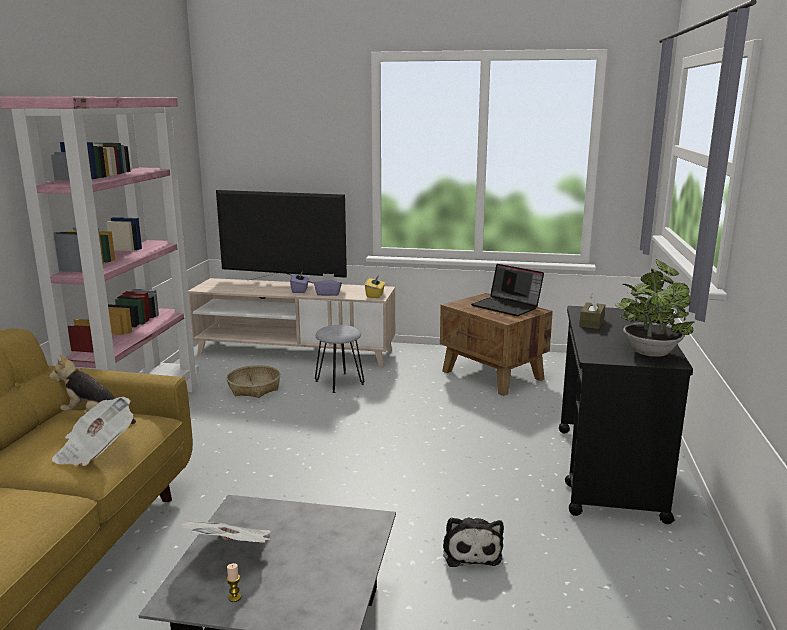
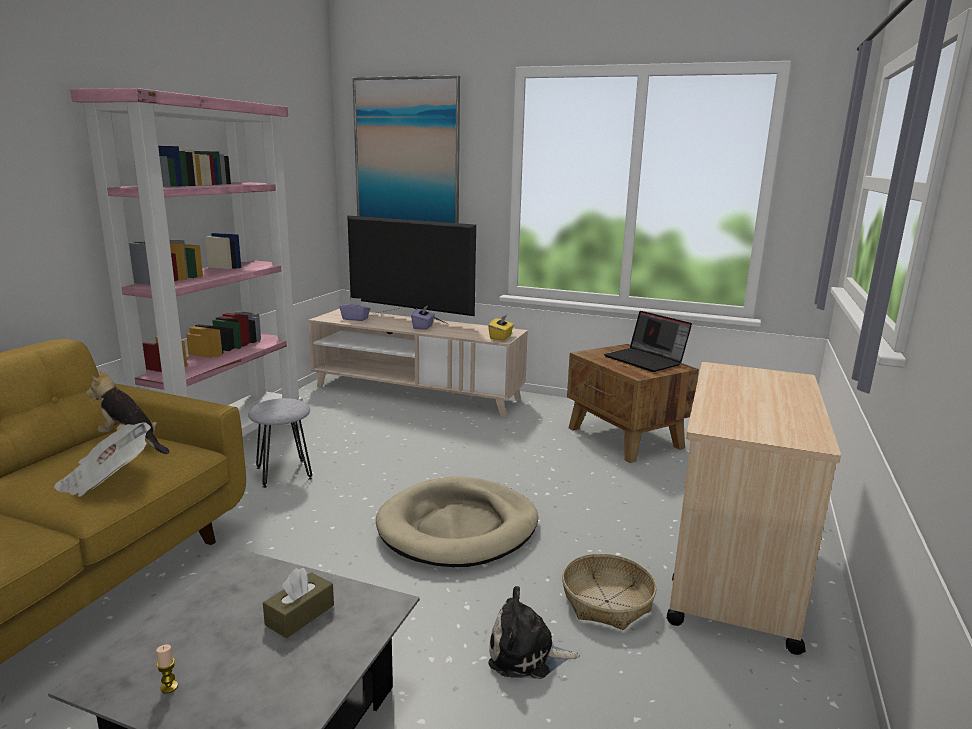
camera: 10 degrees right, 0 degrees up
newspaper [180,521,271,543] -> none
basket [226,365,280,398] -> basket moved to [562,553,656,630]
purple tissue box [314,274,342,296] -> purple tissue box moved to [339,298,370,321]
grey stool [315,325,364,393] -> grey stool moved to [248,398,312,488]
plush toy [443,518,504,567] -> plush toy turned 90 degrees clockwise [488,586,580,679]
black cart [559,306,693,524] -> beige cart [667,362,841,655]
brown tissue box [579,293,605,329] -> brown tissue box moved to [263,568,334,639]
potted plant [615,259,694,357] -> none
none -> picture [353,75,460,223]
none -> beige dog bed [376,476,538,567]

